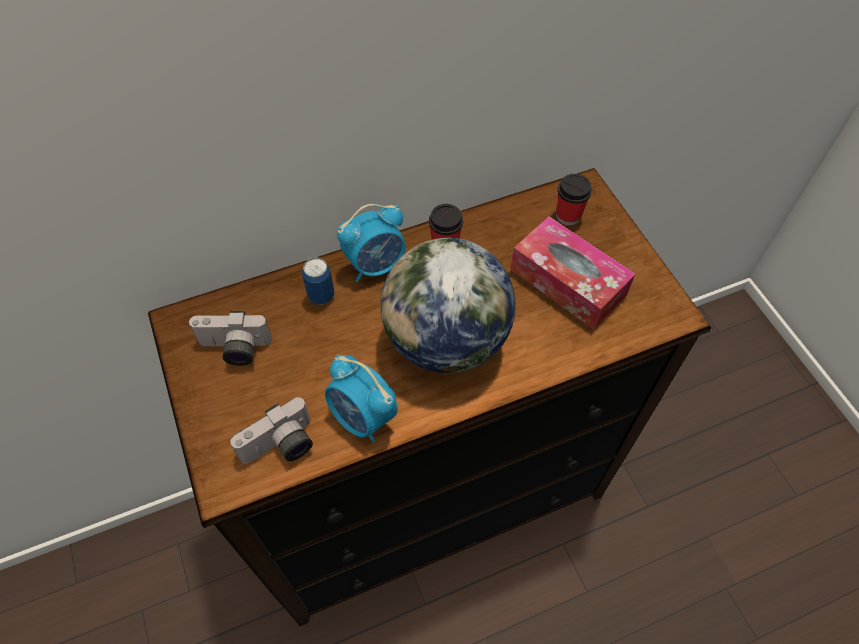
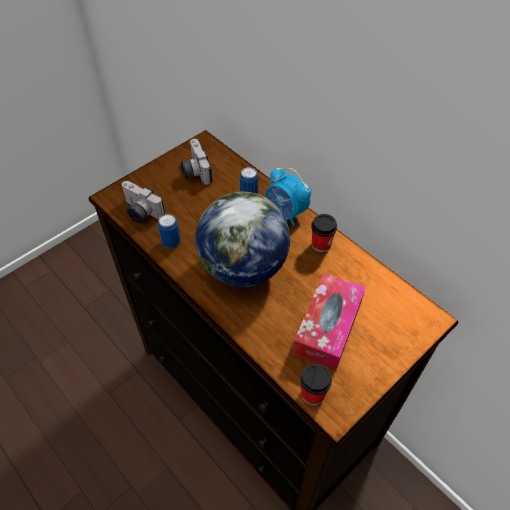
camera: 70 degrees right, 5 degrees down
alarm clock [325,354,397,443] -> can [158,214,181,248]
cup [556,174,592,225] -> cup moved to [300,363,332,405]

